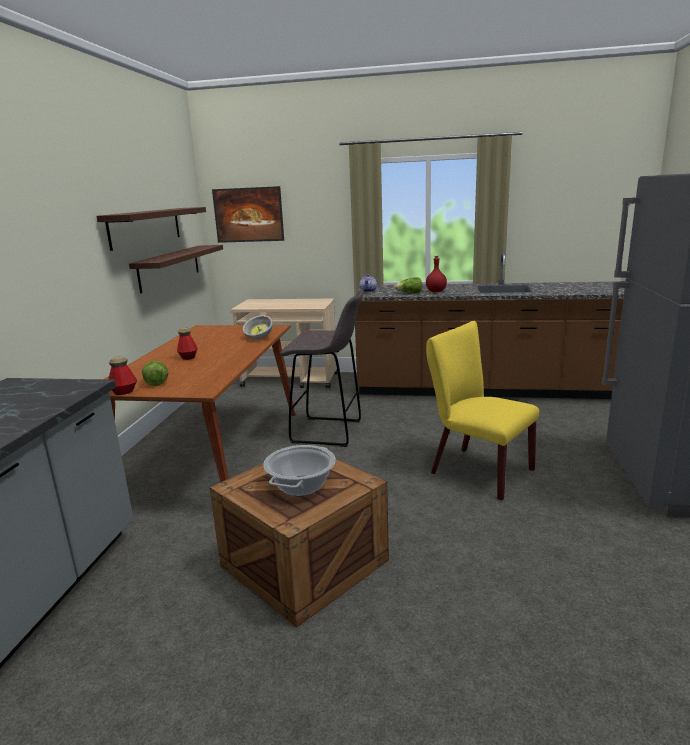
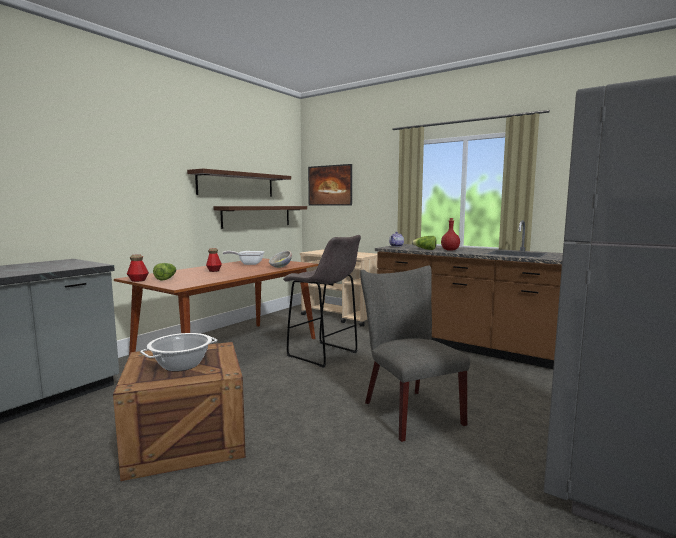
camera: 25 degrees right, 10 degrees down
yellow chair [426,321,539,501] -> grey chair [360,265,470,442]
none -> frying pan [223,251,265,265]

